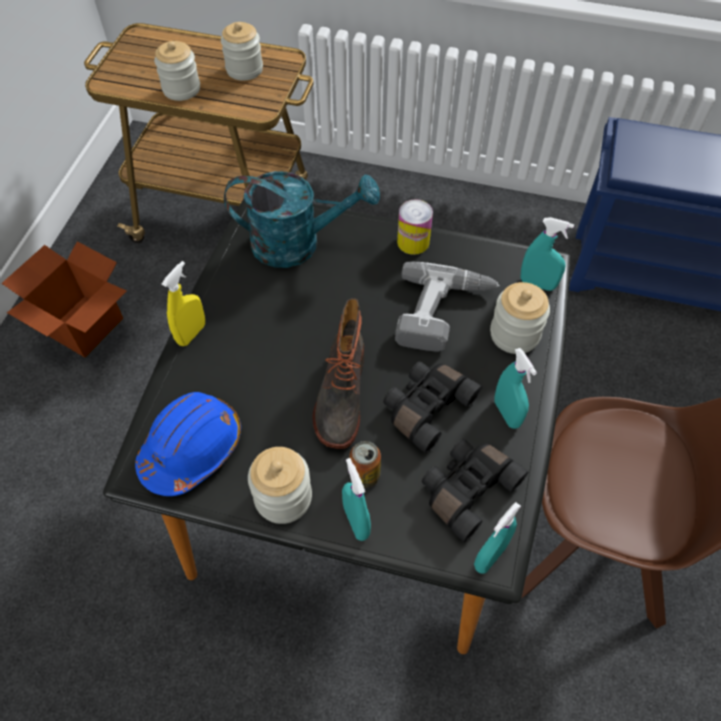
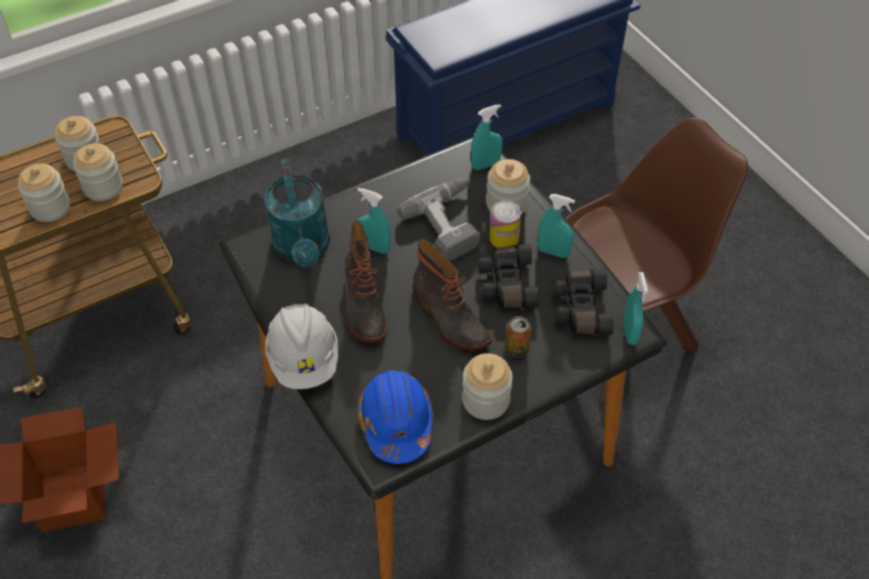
camera: 45 degrees left, 5 degrees down
yellow spray bottle [161,261,205,346] -> white hard hat [265,303,338,389]
turquoise watering can [224,171,380,268] -> turquoise watering can turned 120 degrees clockwise [264,158,330,267]
turquoise spray bottle [342,458,371,541] -> turquoise spray bottle moved to [357,188,391,254]
can [397,199,433,255] -> can moved to [489,200,522,248]
none -> jar [73,143,123,201]
none -> boot [345,221,387,343]

